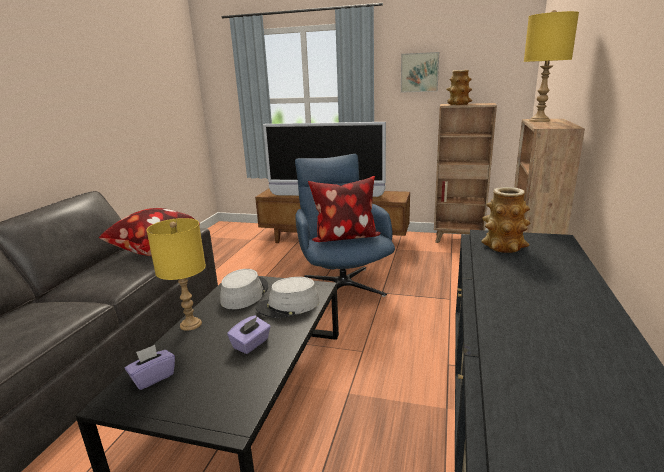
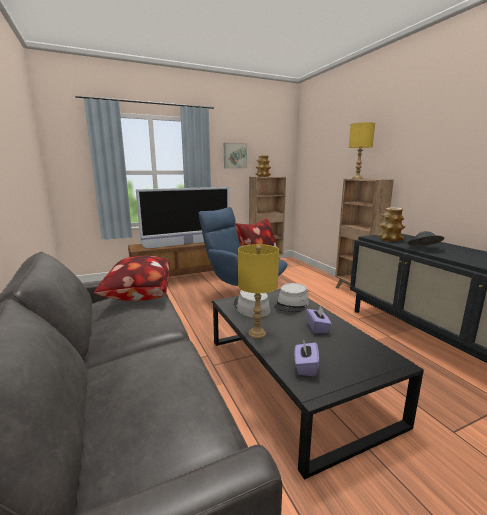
camera: 40 degrees left, 5 degrees down
none -> grey hat [407,231,444,246]

